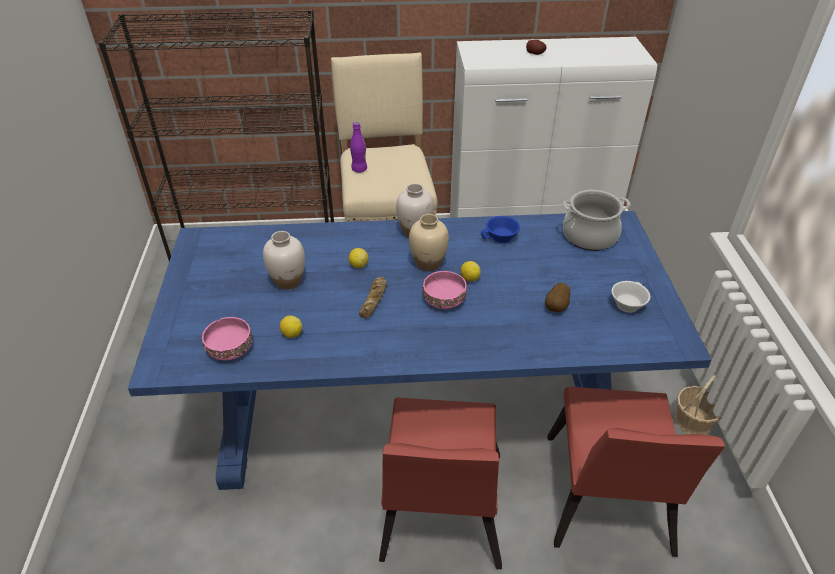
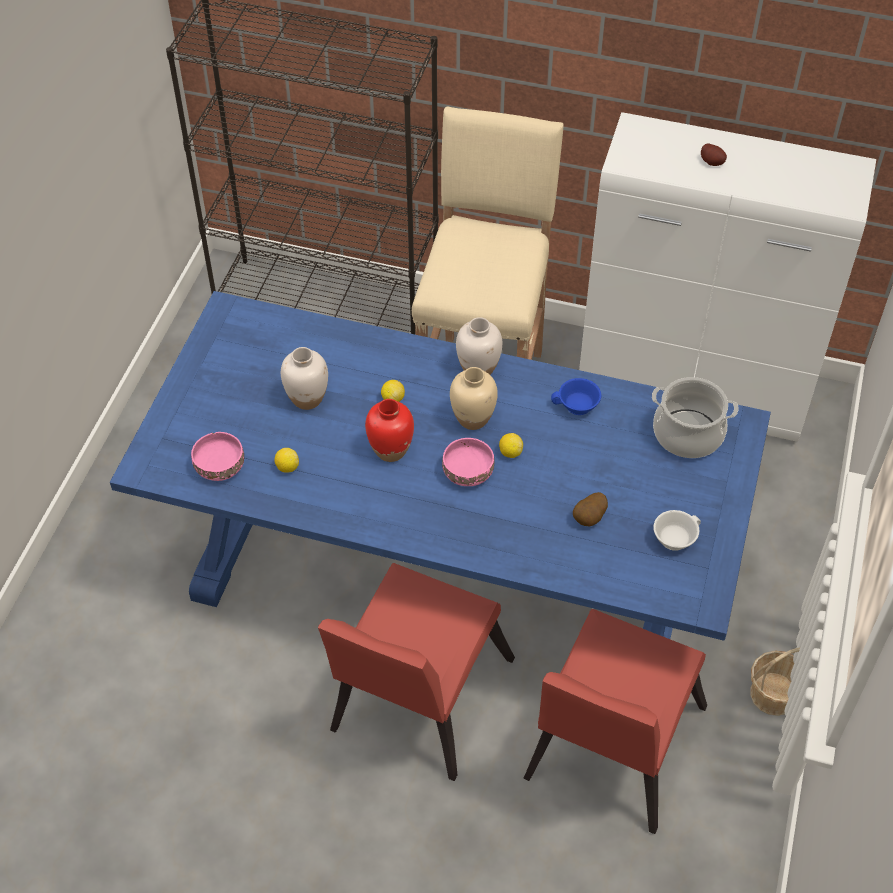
camera: 20 degrees right, 10 degrees up
purple bottle [350,122,367,173] -> none
bread [359,277,387,318] -> red vase [365,399,414,462]

